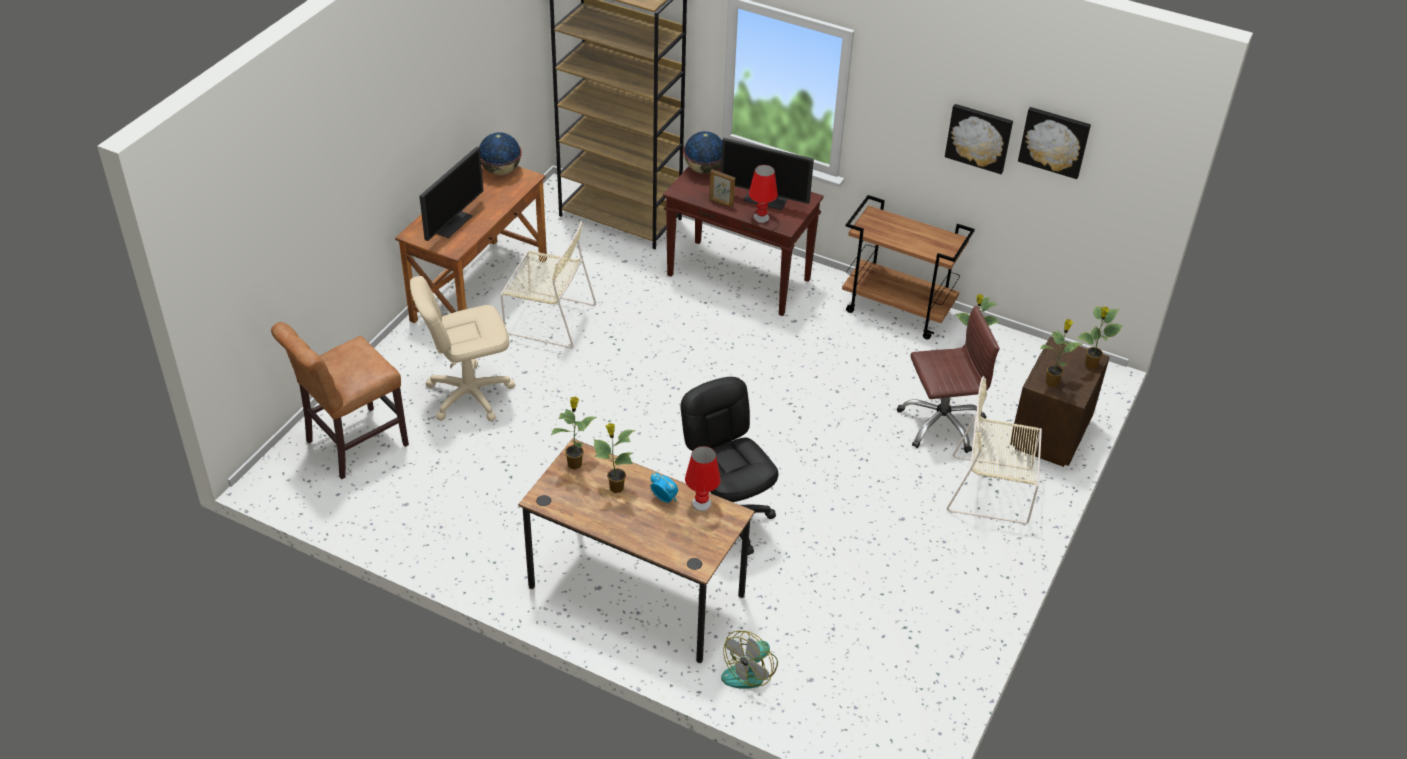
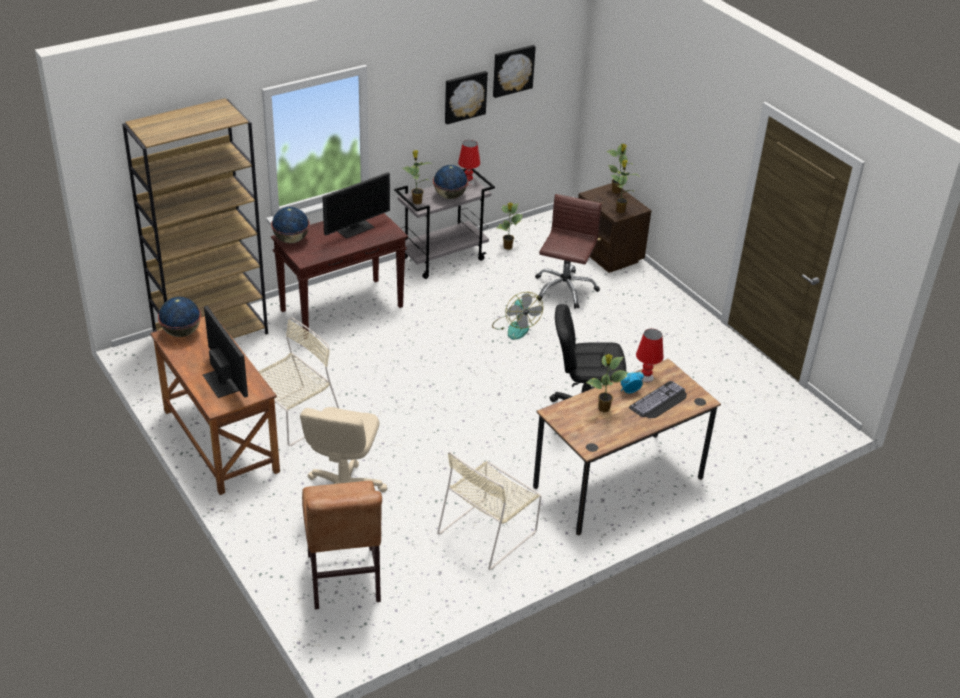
camera: 60 degrees left, 5 degrees down
potted plant [551,397,596,470] -> potted plant moved to [403,150,432,204]
picture frame [709,169,735,208] -> none
fan [721,631,778,689] -> fan moved to [492,292,543,340]
red table lamp [749,165,778,223] -> red table lamp moved to [458,140,480,186]
brown cart [842,195,975,340] -> grey cart [394,169,495,279]
beige chair [947,376,1042,524] -> beige chair moved to [437,452,541,570]
none -> globe [433,165,468,199]
none -> keyboard [629,381,687,418]

